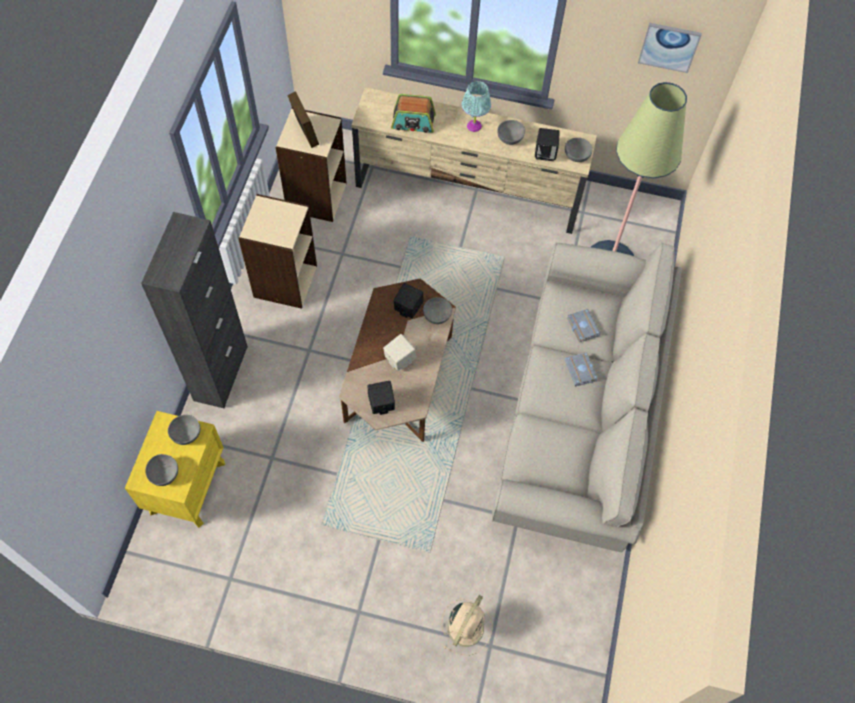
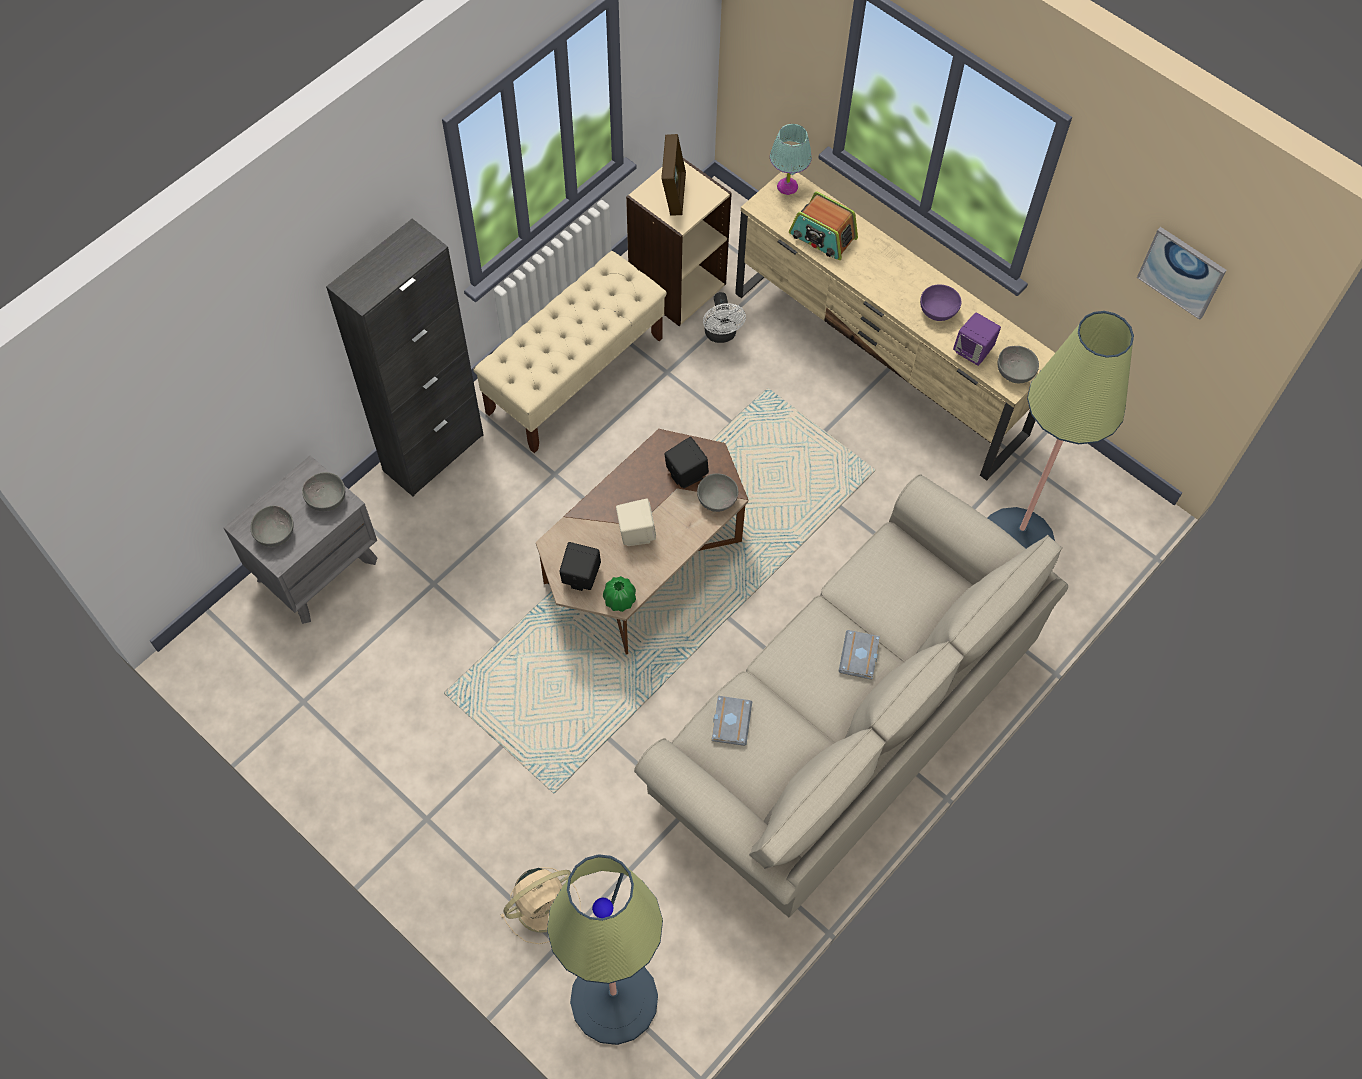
camera: 30 degrees right, 0 degrees up
yellow nightstand [125,411,225,528] -> grey nightstand [224,455,377,624]
beige bookcase [238,194,317,309] -> beige bench [473,251,667,453]
turquoise table lamp [461,81,491,132] -> turquoise table lamp moved to [770,124,812,195]
grey bowl [497,120,525,145] -> purple bowl [920,284,961,321]
black speaker [535,128,560,161] -> purple speaker [953,312,1001,366]
grey book [567,309,601,342] -> grey book moved to [711,696,752,746]
none -> floor lamp [547,854,663,1045]
none -> green vase [603,576,636,612]
none -> white fan [703,292,746,343]

